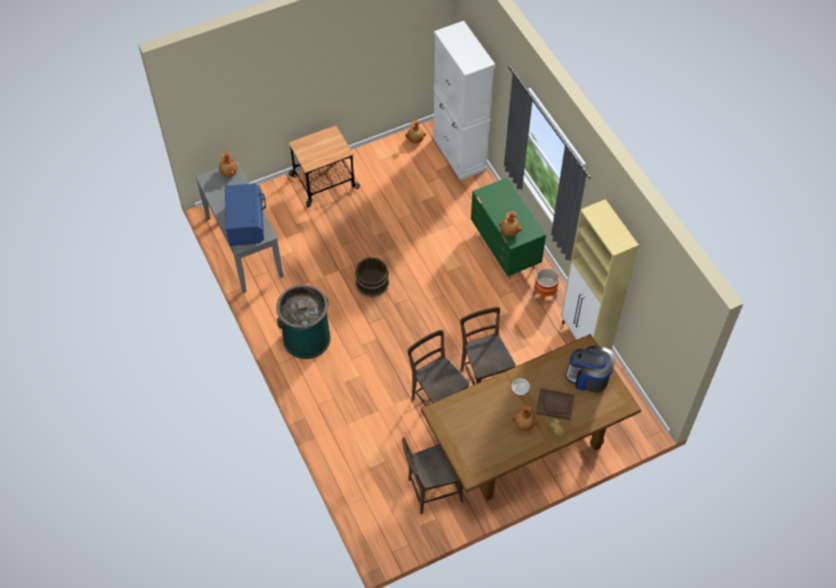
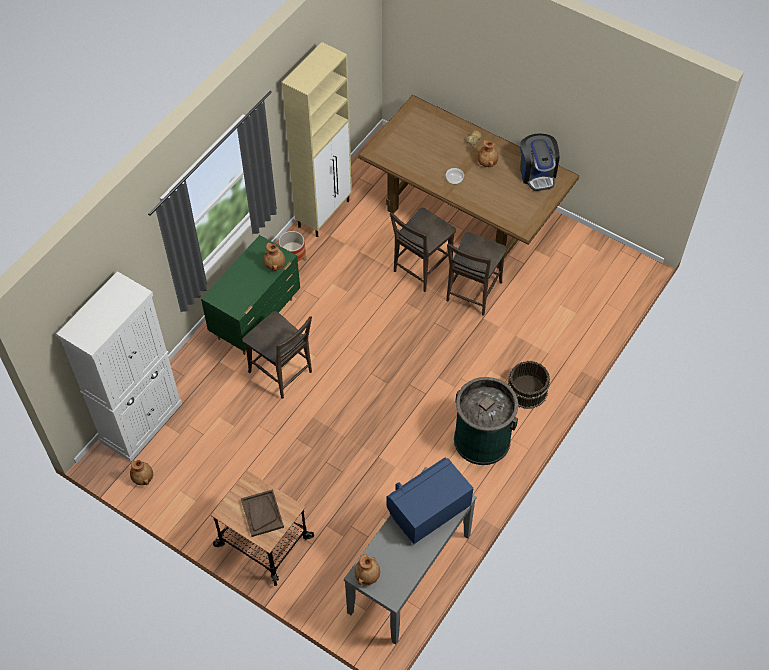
camera: 120 degrees left, 0 degrees up
brown bucket [355,257,389,297] -> brown bucket moved to [508,361,550,409]
brown chair [402,437,463,514] -> brown chair moved to [243,311,312,399]
brown tray [536,388,575,420] -> brown tray moved to [241,489,284,537]
coffee machine [565,346,615,392] -> coffee machine moved to [520,133,559,191]

